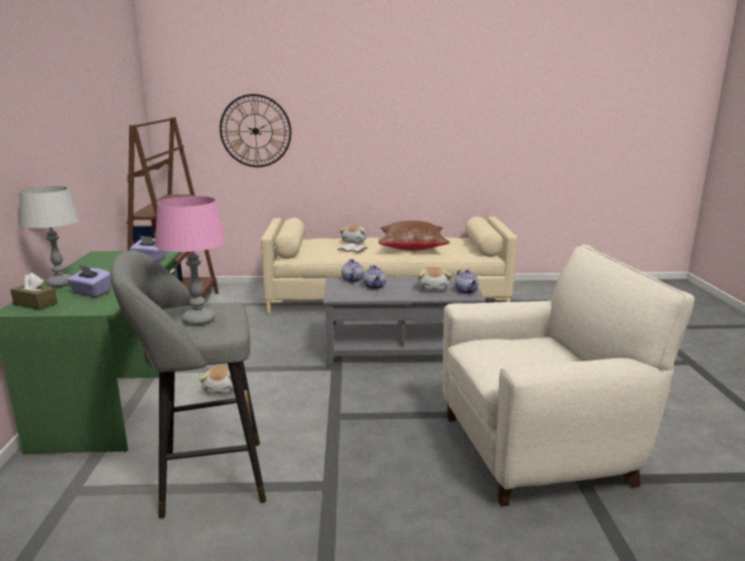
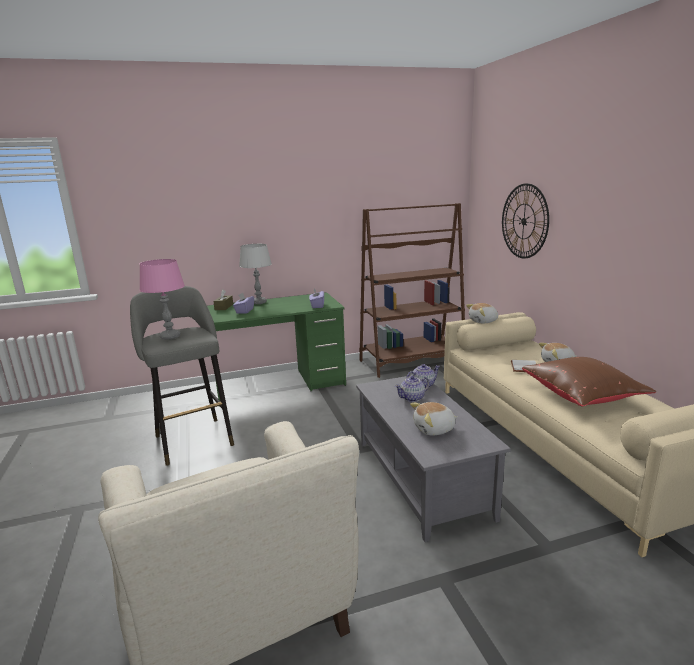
camera: 75 degrees right, 0 degrees up
plush toy [199,366,234,394] -> plush toy moved to [466,303,499,323]
teapot [455,269,479,294] -> none

